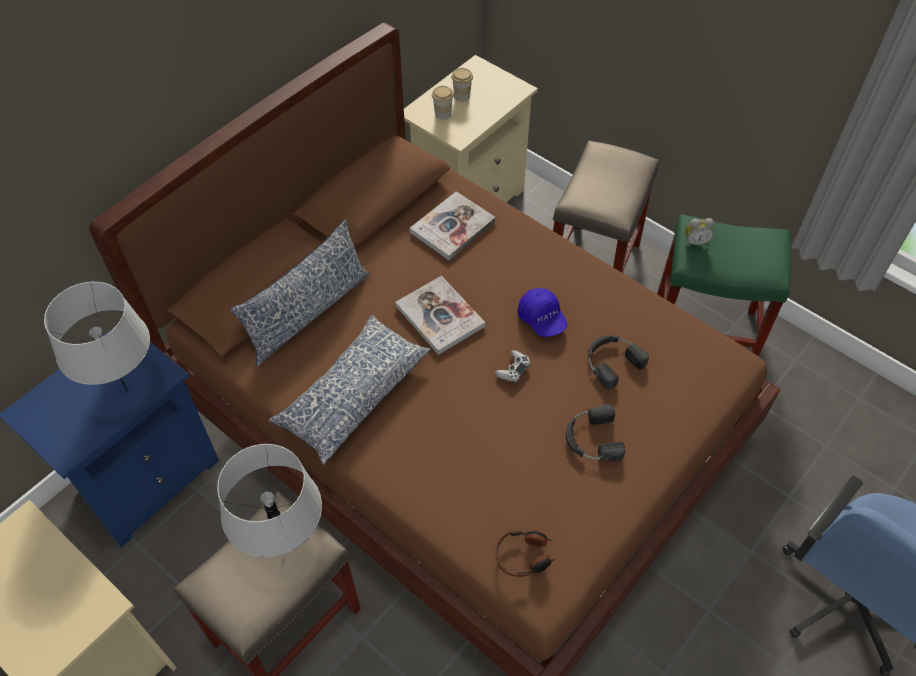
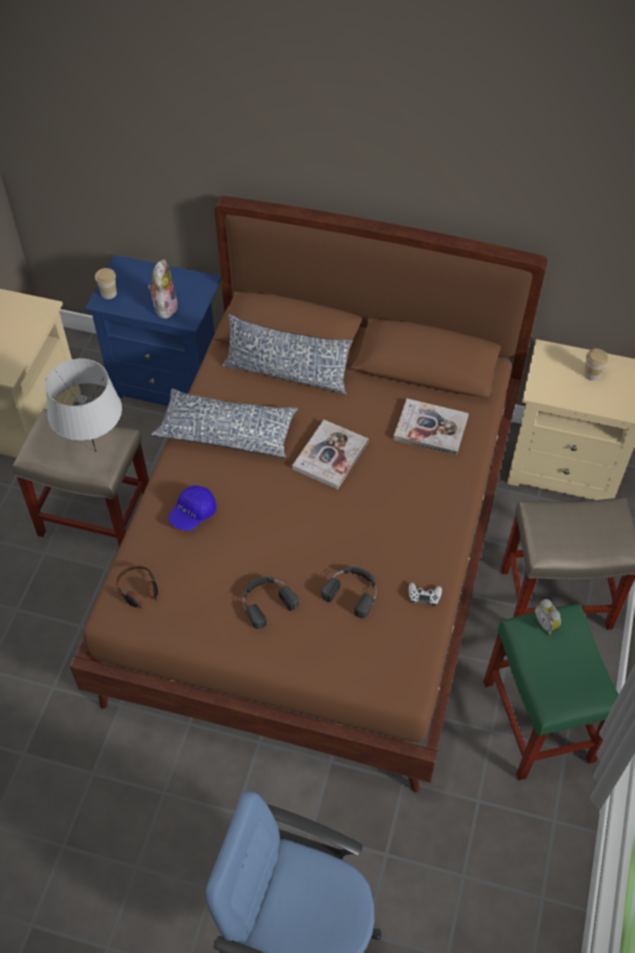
camera: 65 degrees right, 0 degrees up
grey table lamp [44,282,150,391] -> plush toy [148,259,178,319]
cup [432,86,454,120] -> cup moved to [95,268,117,299]
white game controller [495,350,531,383] -> white game controller moved to [409,582,442,606]
blue cap [517,288,568,337] -> blue cap moved to [168,485,216,531]

